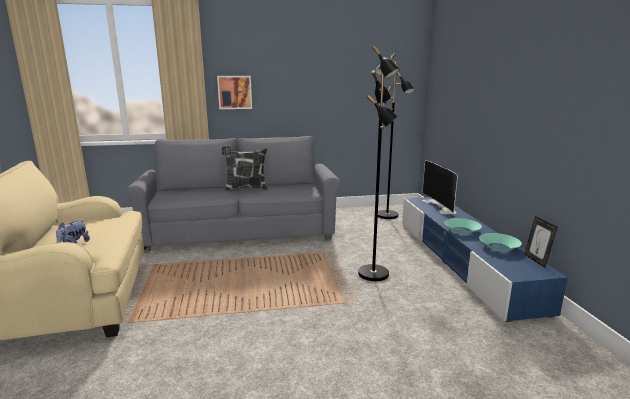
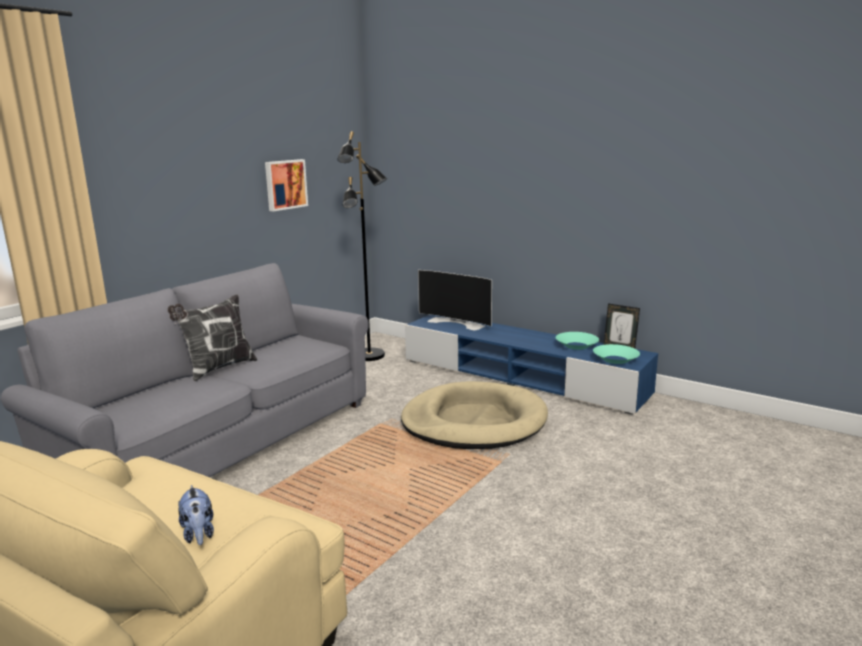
camera: 45 degrees left, 0 degrees up
picture [217,76,252,109] -> picture moved to [265,159,308,211]
black floor lamp [358,45,400,281] -> beige dog bed [401,381,548,449]
turquoise bowl [444,218,482,234] -> turquoise bowl moved to [593,344,640,364]

